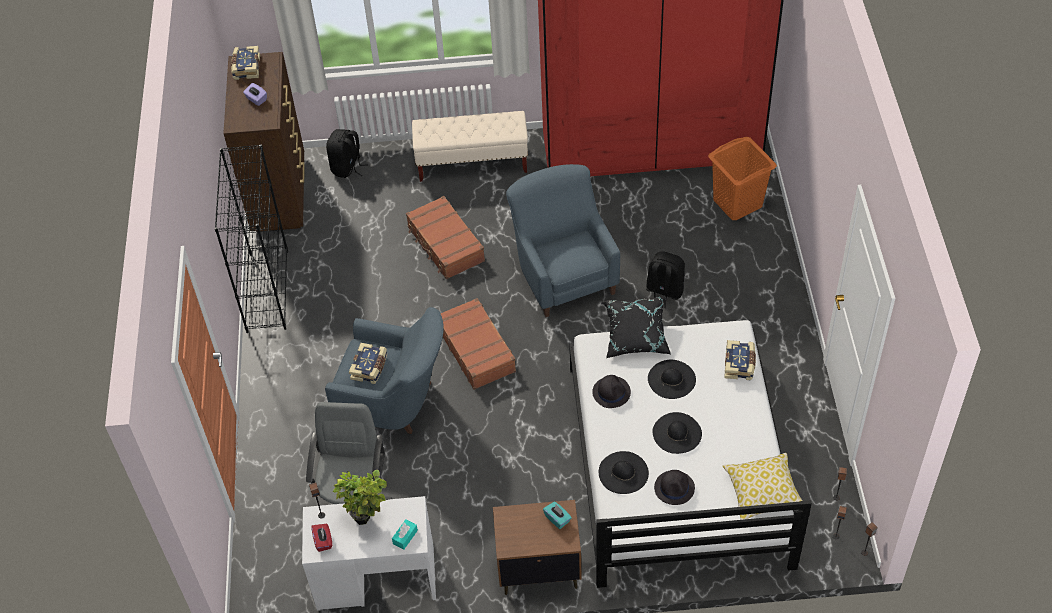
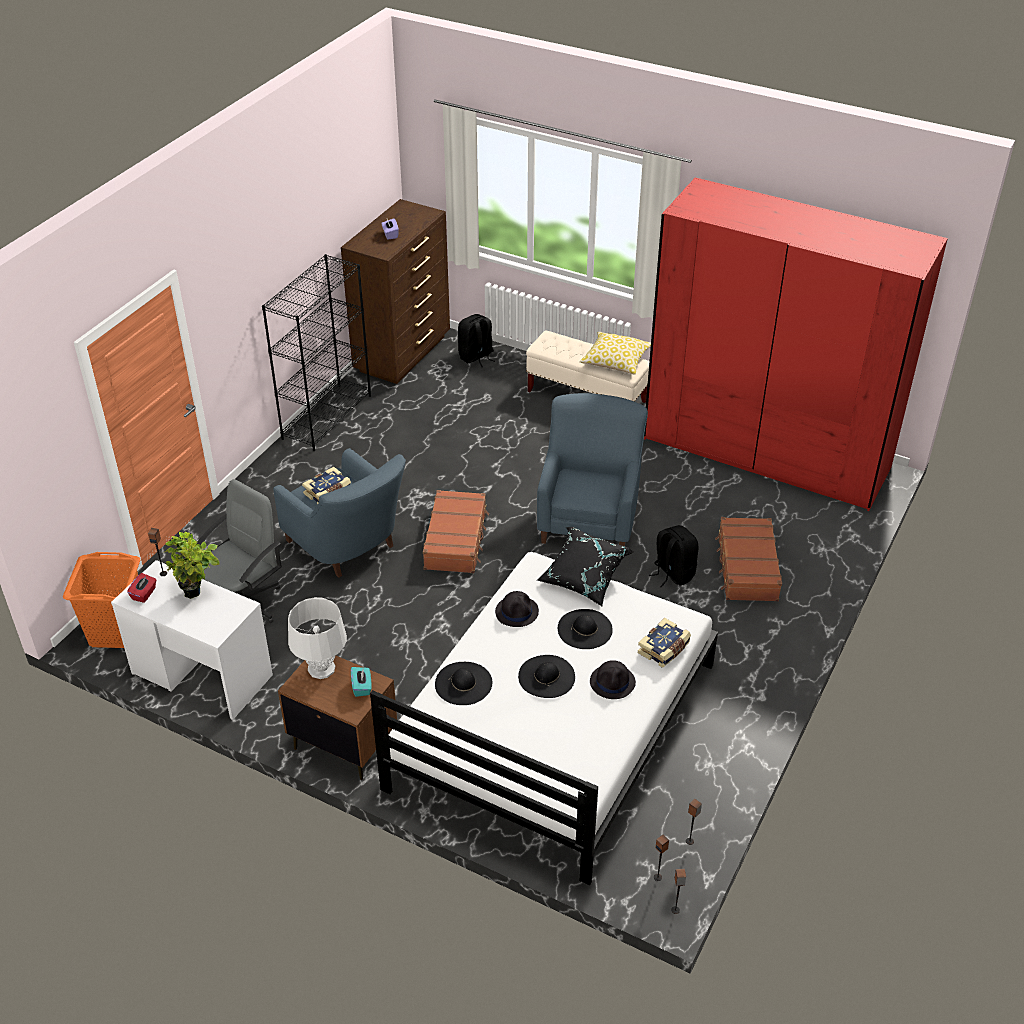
camera: 30 degrees right, 10 degrees down
book [231,46,260,80] -> none
turquoise tissue box [392,519,418,550] -> none
brown suitcase [406,196,485,279] -> brown suitcase moved to [715,517,782,601]
black hat [654,470,695,505] -> black hat moved to [590,660,636,699]
orange laundry basket [708,137,777,220] -> orange laundry basket moved to [63,552,140,648]
pillow [723,453,802,520] -> pillow moved to [579,332,651,375]
none -> grey table lamp [288,597,347,679]

